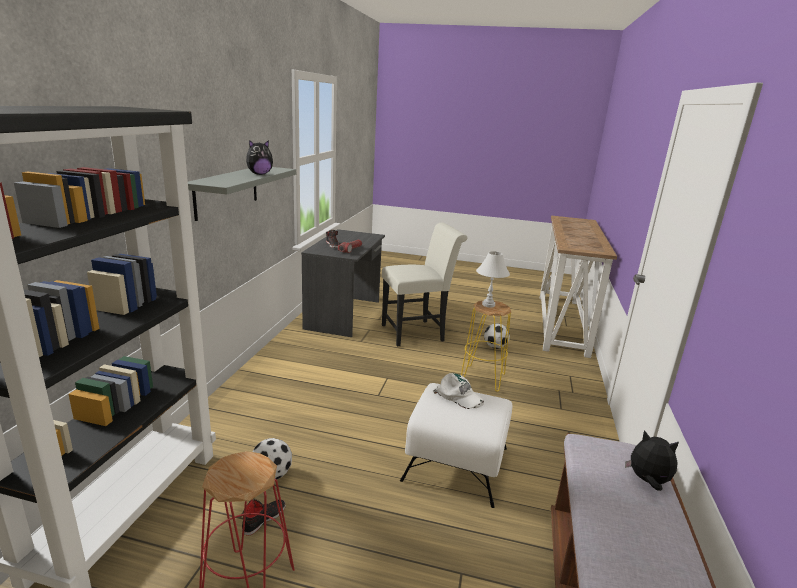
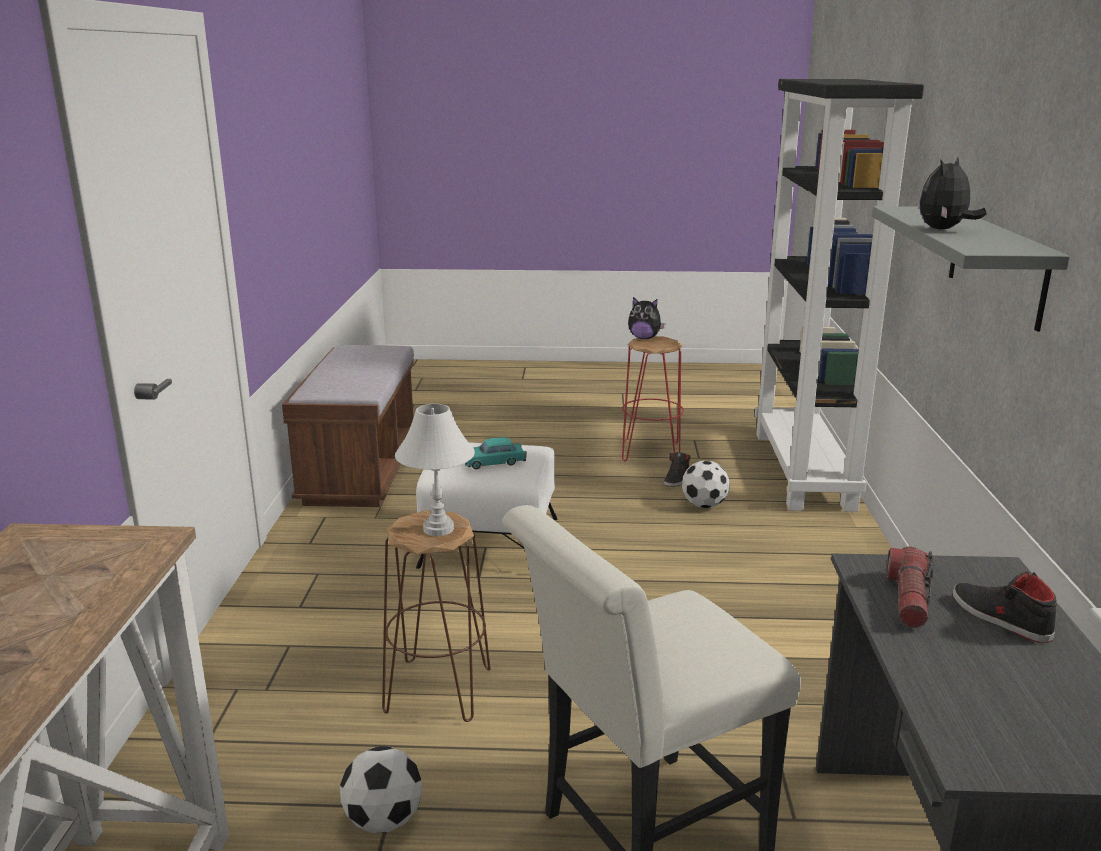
camera: 170 degrees right, 0 degrees up
white cap [433,373,484,409] -> turquoise toy car [465,437,527,469]
yellow stool [461,301,511,392] -> brown stool [382,510,491,722]
plush toy [625,430,679,491] -> plush toy moved to [628,297,666,339]

